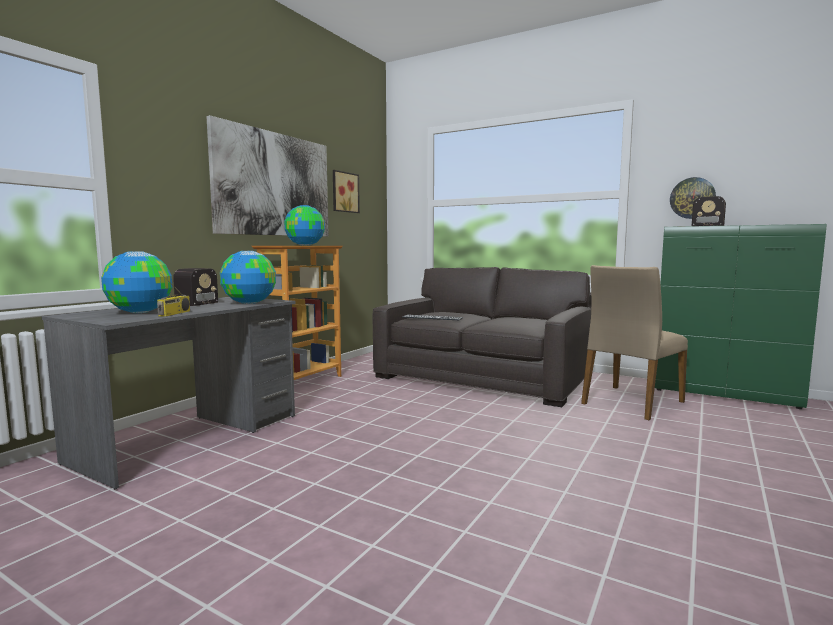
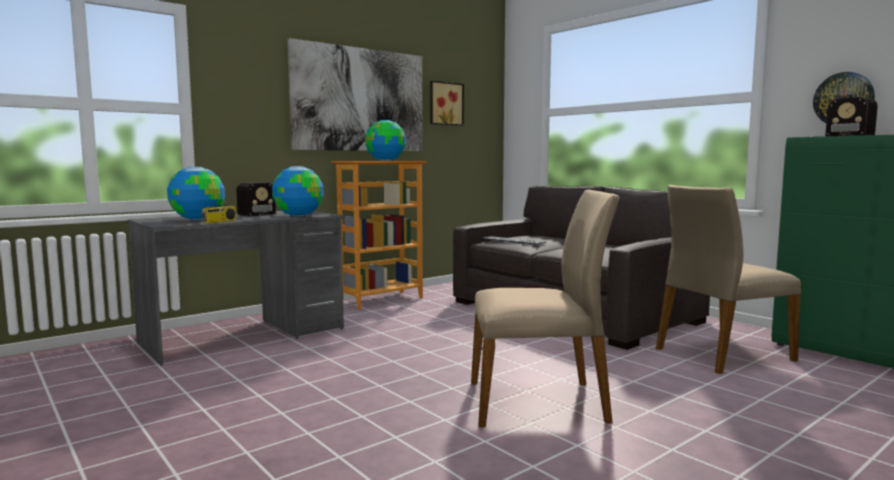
camera: 20 degrees right, 0 degrees up
none -> beige chair [471,190,620,427]

